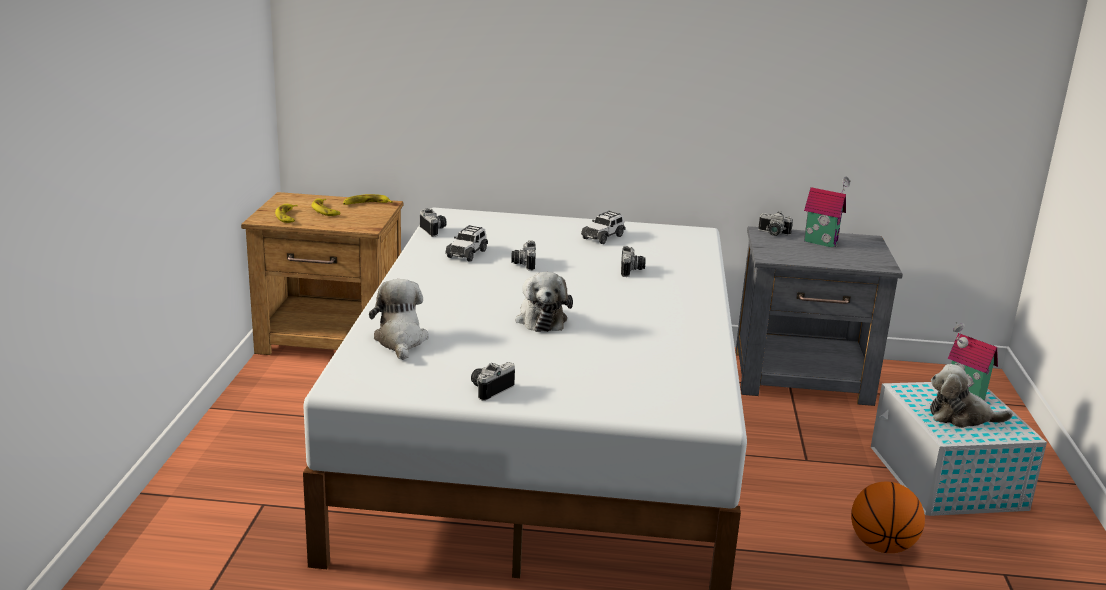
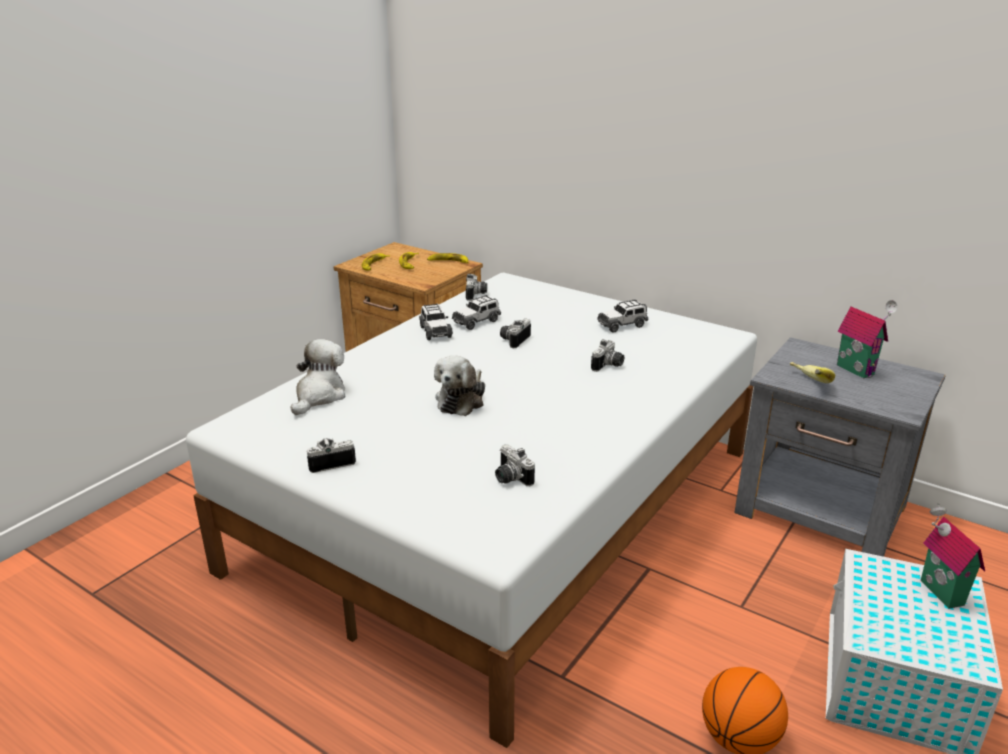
camera: 30 degrees right, 5 degrees up
camera [758,211,793,236] -> camera moved to [495,444,535,486]
plush toy [930,364,1013,428] -> none
none -> toy car [419,303,453,340]
none -> banana [790,362,835,383]

